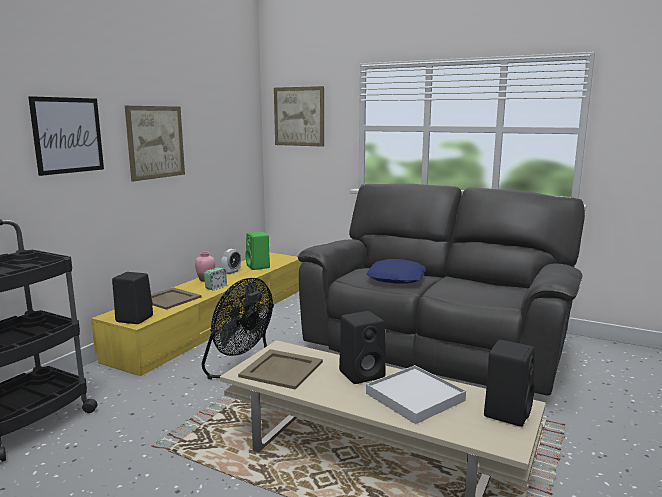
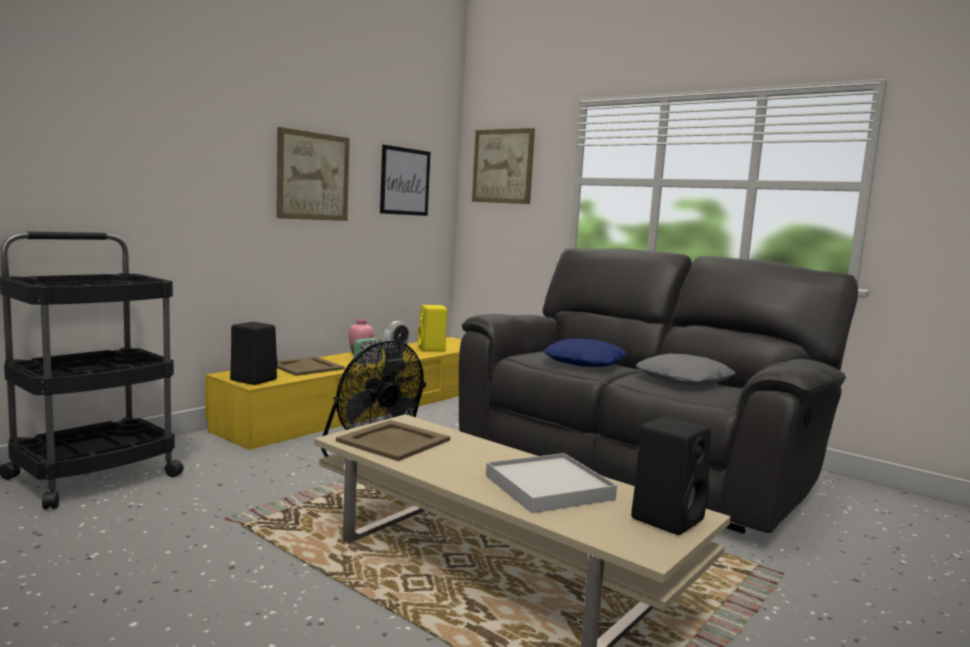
camera: 10 degrees right, 5 degrees down
picture [28,96,104,176] -> picture moved to [380,145,430,216]
green speaker [245,231,270,270] -> yellow speaker [418,305,447,352]
black speaker [339,311,386,384] -> none
none -> grey pillow [636,354,735,386]

